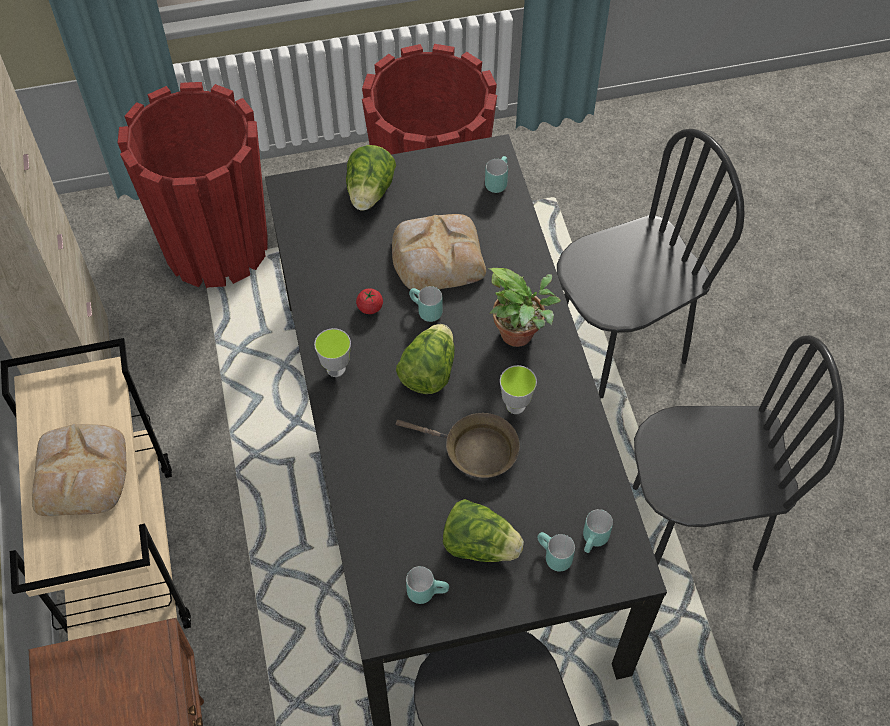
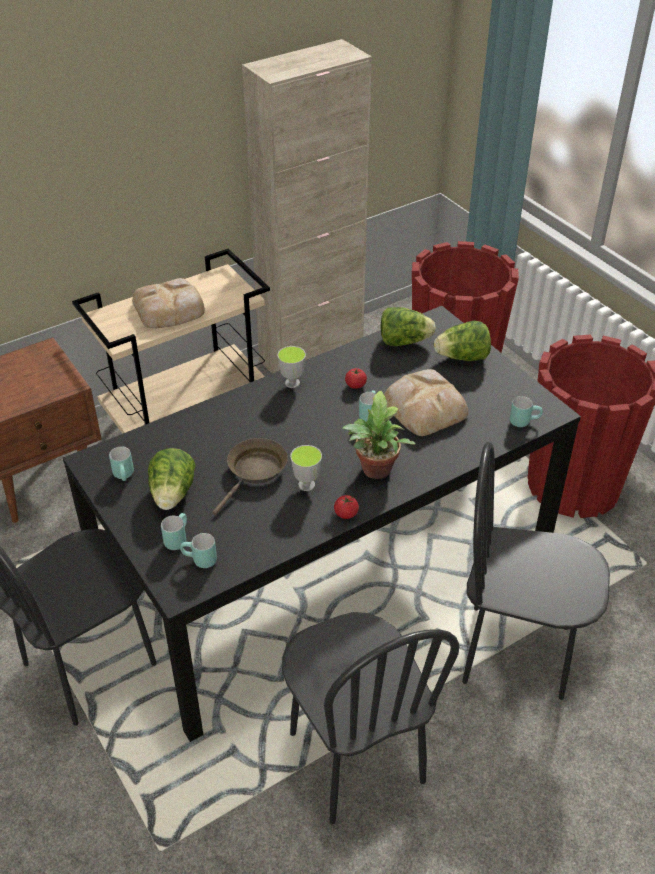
camera: 70 degrees right, 15 degrees down
lettuce [396,324,455,394] -> lettuce moved to [380,307,436,346]
brown frying pan [396,413,520,478] -> brown frying pan turned 150 degrees counterclockwise [213,438,288,515]
black chair [557,129,745,398] -> black chair turned 150 degrees clockwise [462,442,610,700]
none -> tomato [334,495,359,519]

